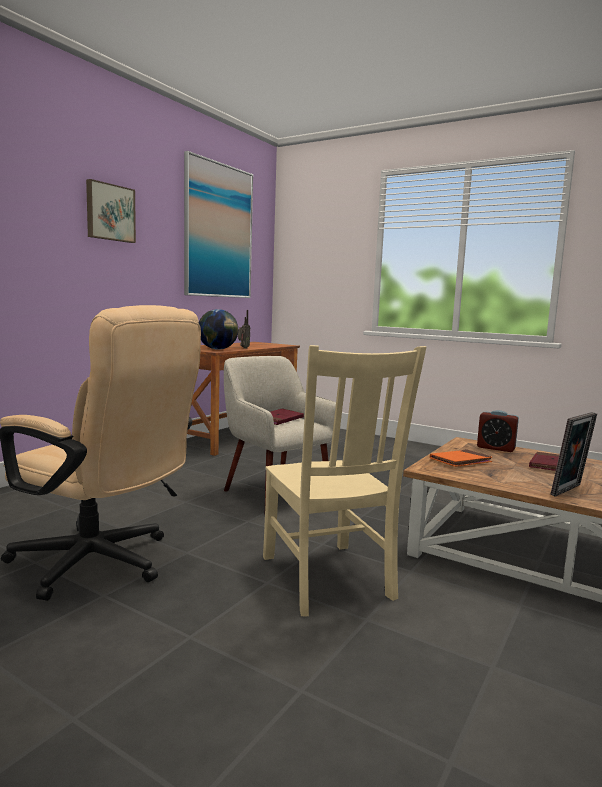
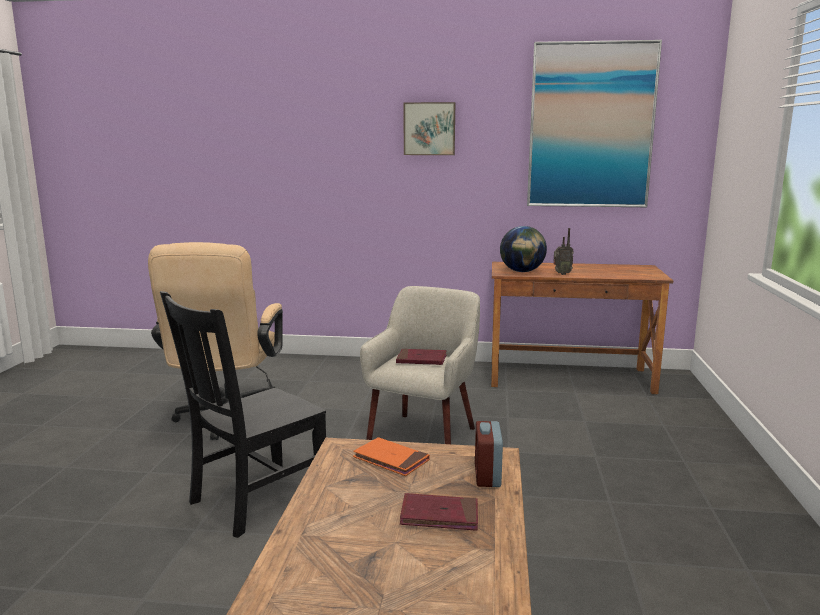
camera: 65 degrees right, 5 degrees up
beige chair [263,345,426,616] -> black chair [160,291,326,538]
picture frame [550,412,597,497] -> none

